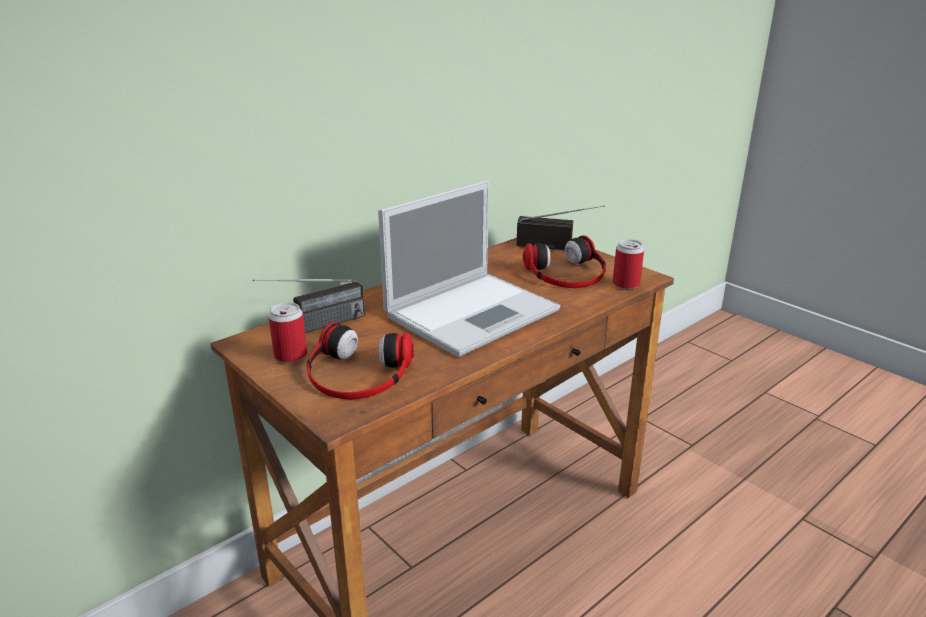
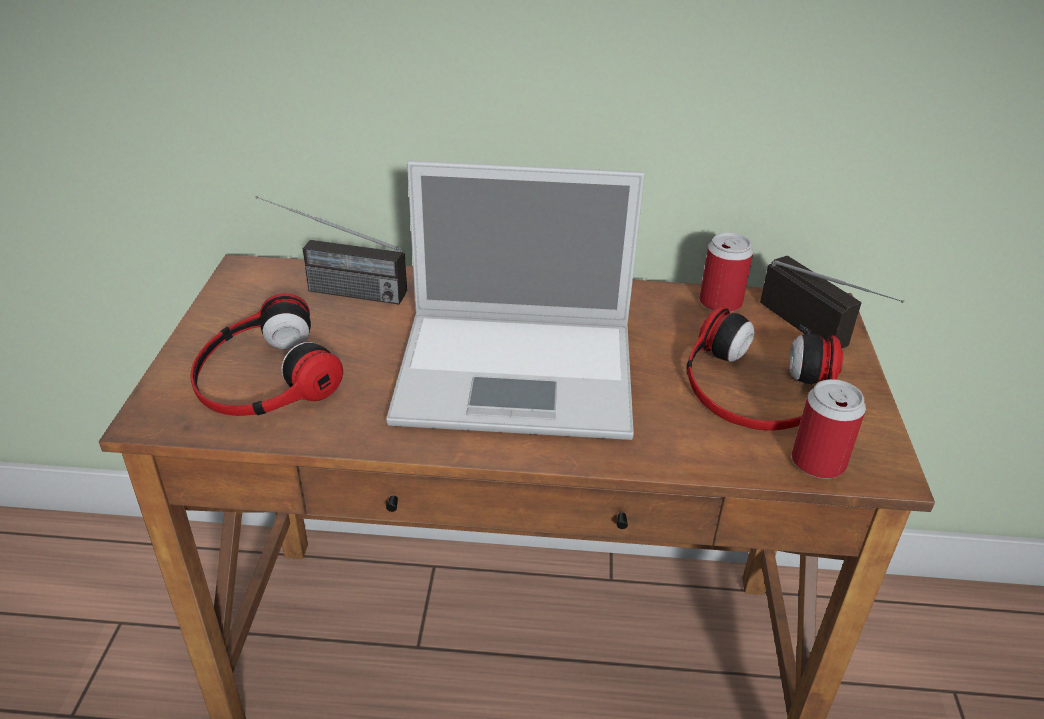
camera: 45 degrees right, 10 degrees up
can [268,302,307,363] -> can moved to [699,232,753,313]

